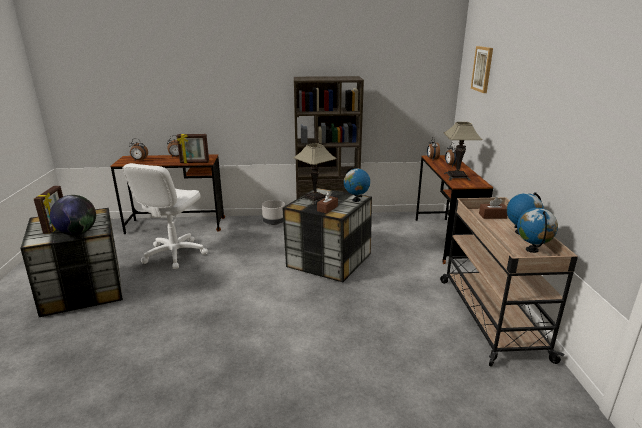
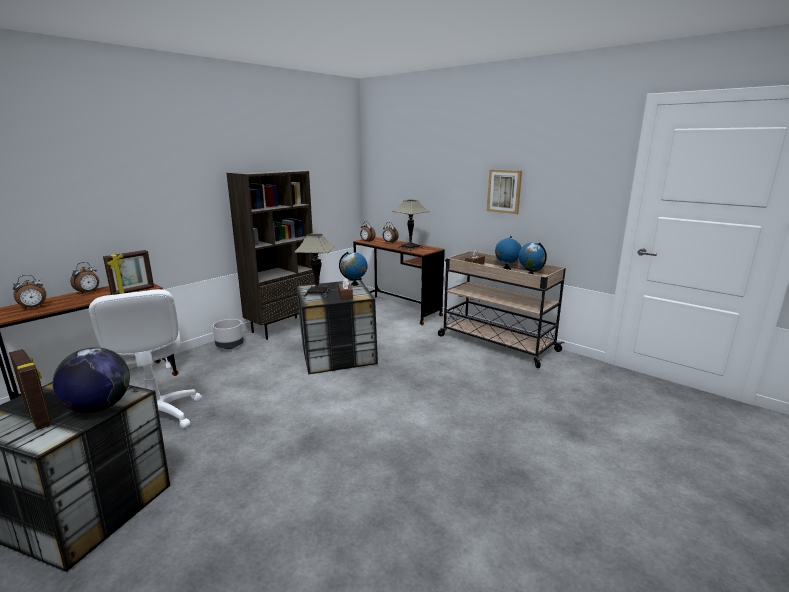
camera: 45 degrees left, 5 degrees down
picture [471,46,493,93] -> picture moved to [487,169,522,214]

